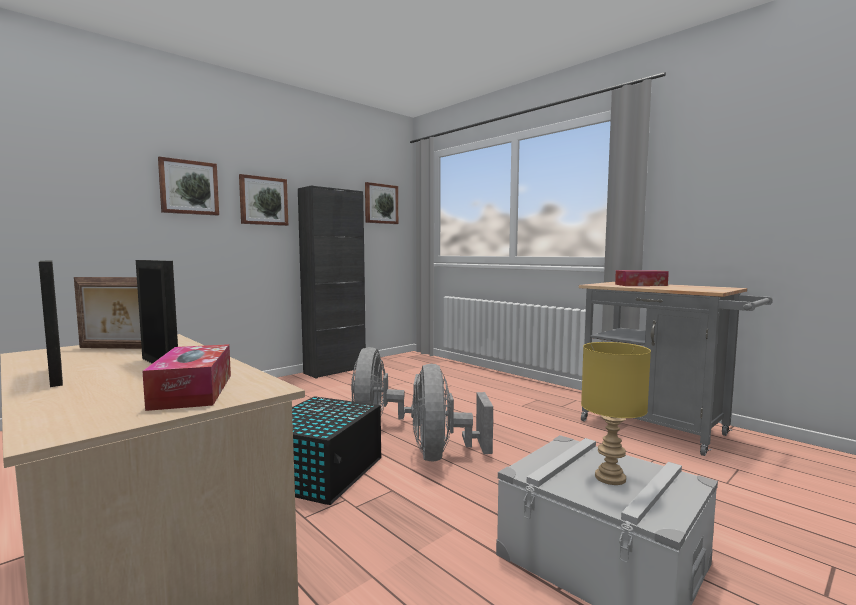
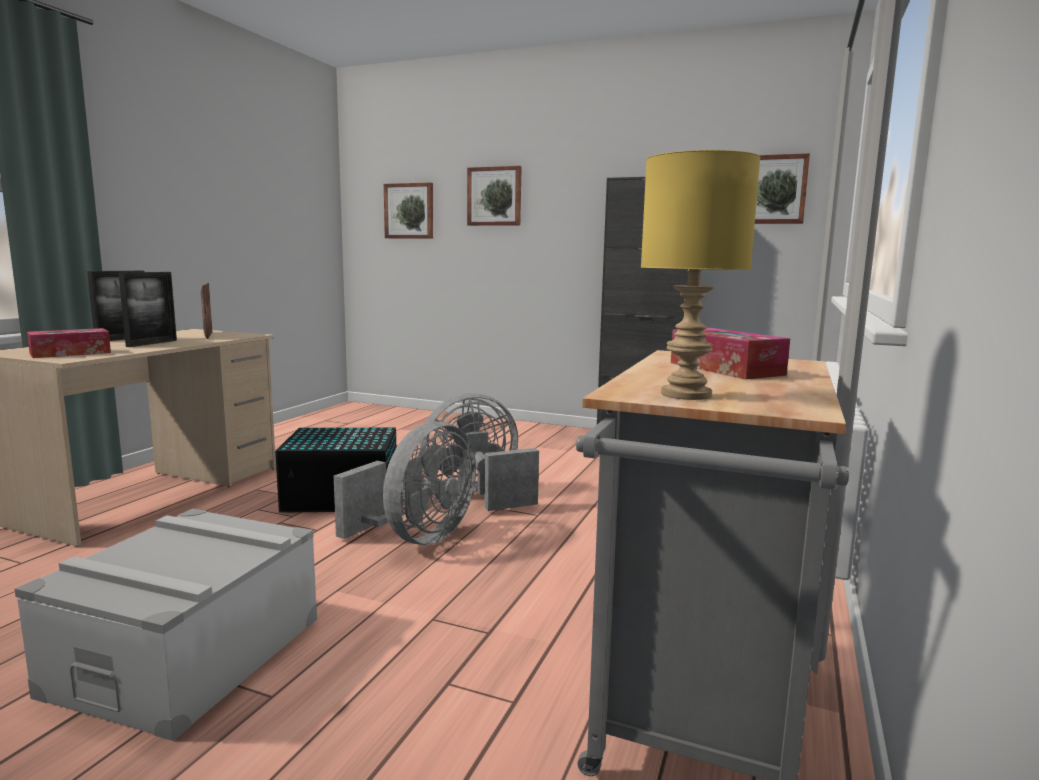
camera: 65 degrees right, 5 degrees up
picture [239,174,288,226] -> picture moved to [384,182,433,239]
grey fan [411,364,493,462] -> grey fan turned 150 degrees clockwise [334,421,476,545]
yellow table lamp [581,342,651,485] -> yellow table lamp moved to [641,150,761,400]

